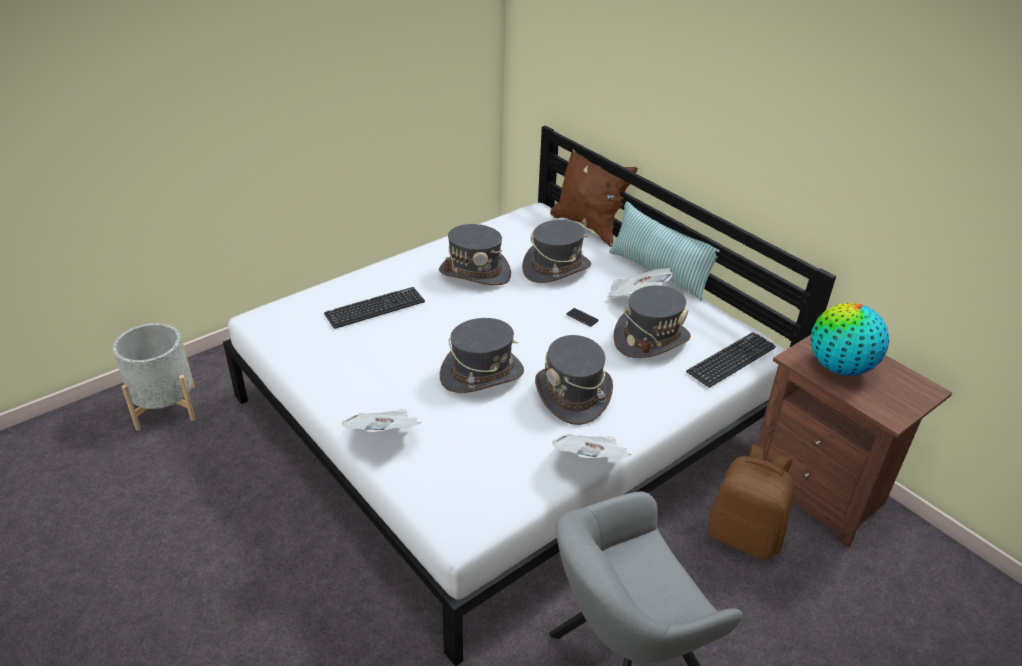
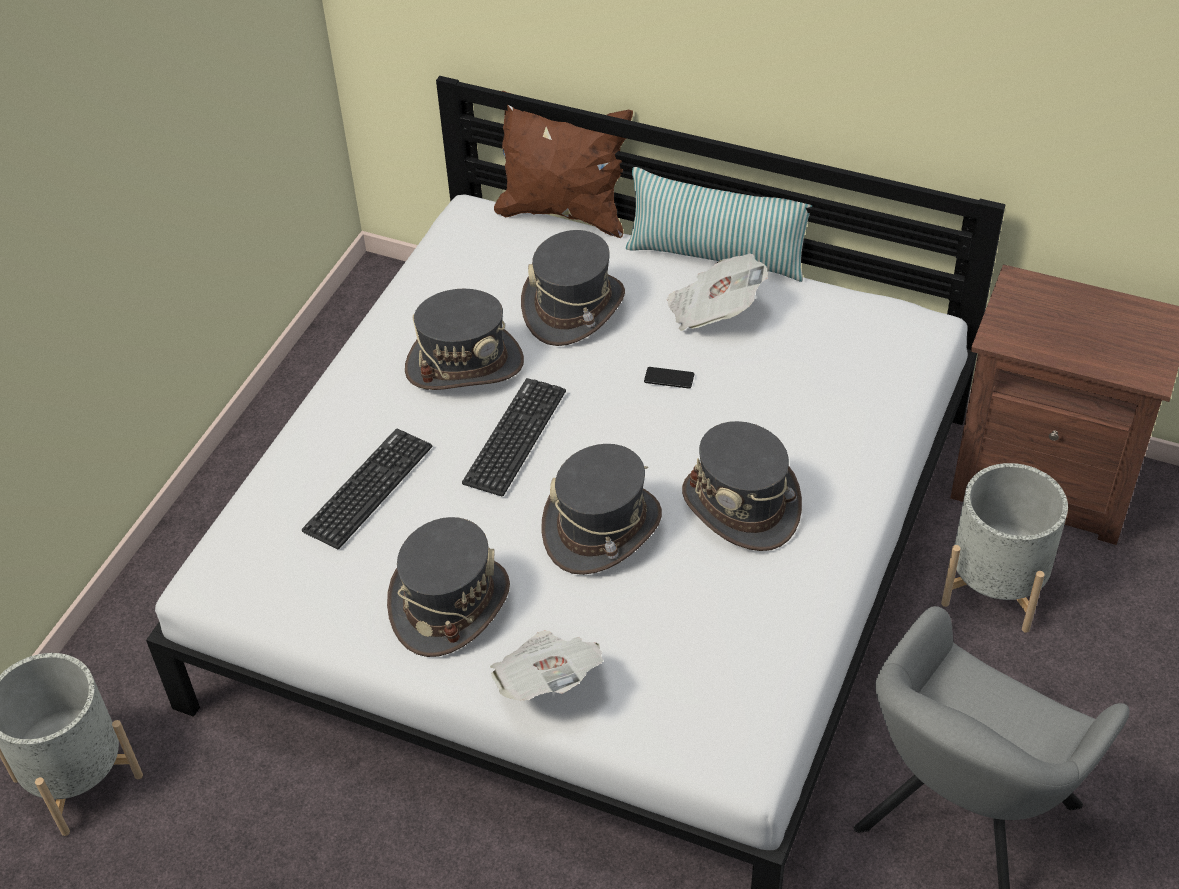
camera: 25 degrees left, 10 degrees up
newspaper [552,434,632,459] -> none
grey hat [614,285,691,358] -> grey hat moved to [387,517,510,657]
keyboard [686,332,776,388] -> keyboard moved to [462,378,566,496]
brown backpack [708,444,795,560] -> grey planter [941,463,1068,633]
globe [811,303,889,376] -> none

